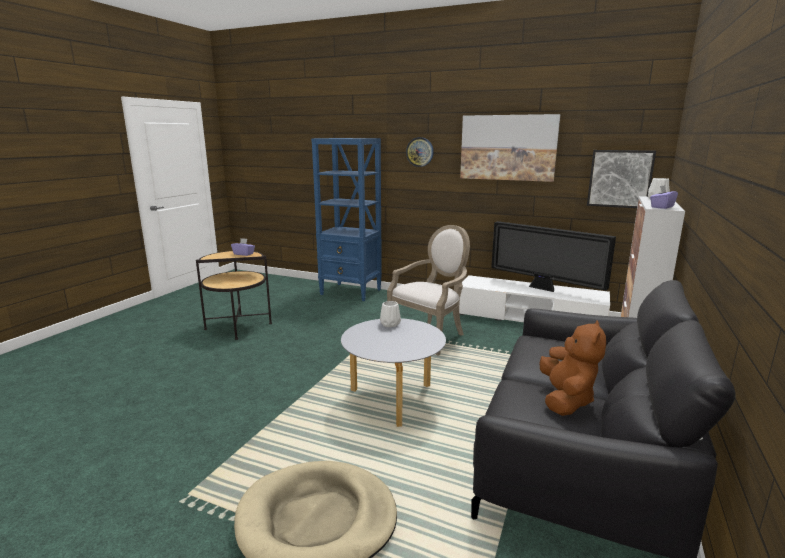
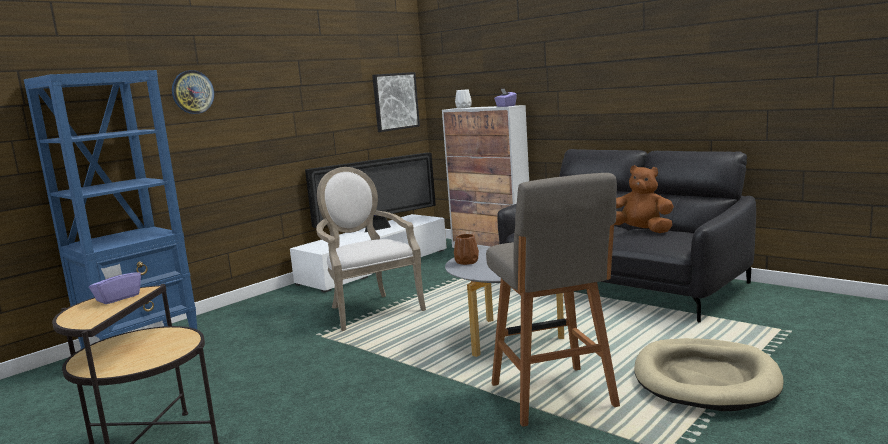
camera: 70 degrees left, 5 degrees down
white vase [380,301,401,327] -> brown vase [454,234,479,265]
picture [460,114,560,182] -> none
none -> grey stool [486,173,620,427]

